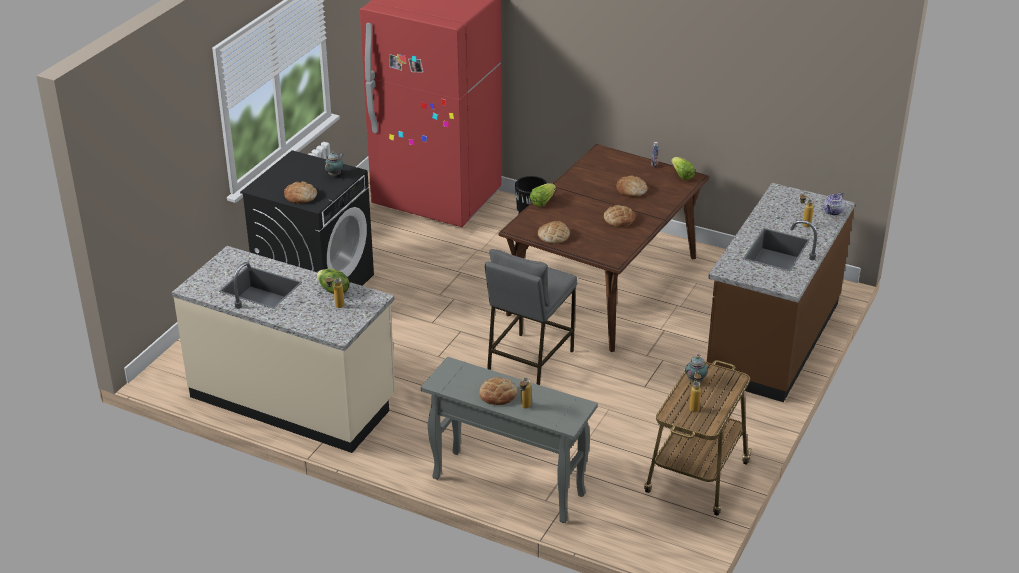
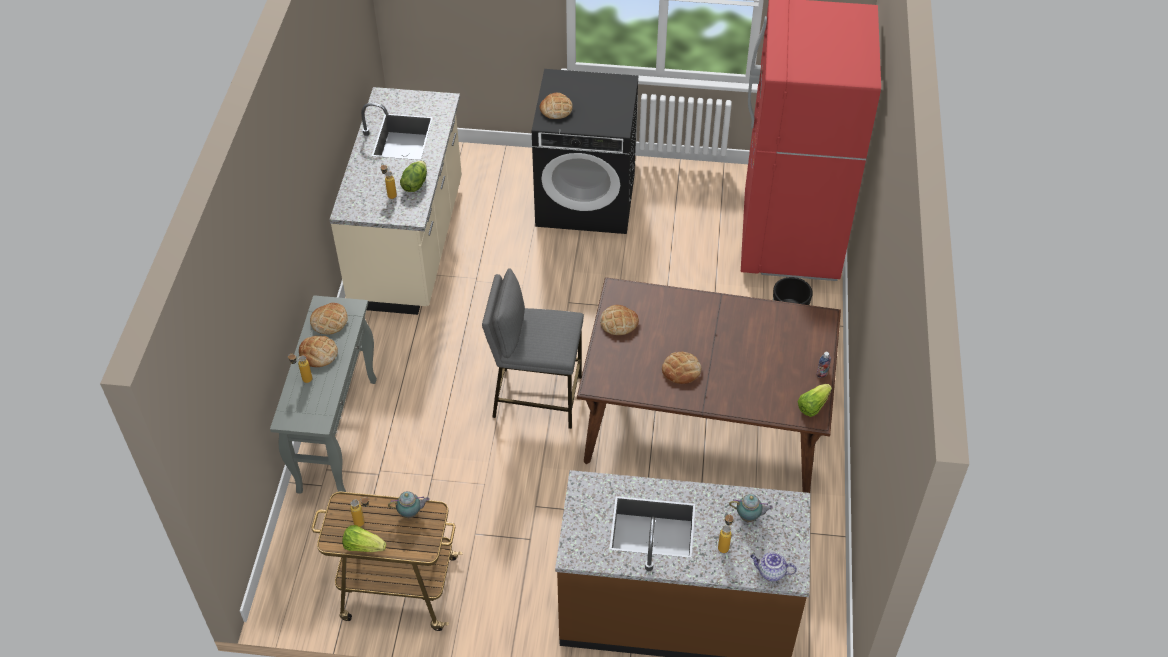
camera: 70 degrees right, 15 degrees up
teapot [324,151,344,176] -> teapot moved to [729,494,773,522]
lettuce [530,183,556,207] -> lettuce moved to [342,525,386,552]
bread [616,175,648,197] -> bread moved to [310,303,348,335]

